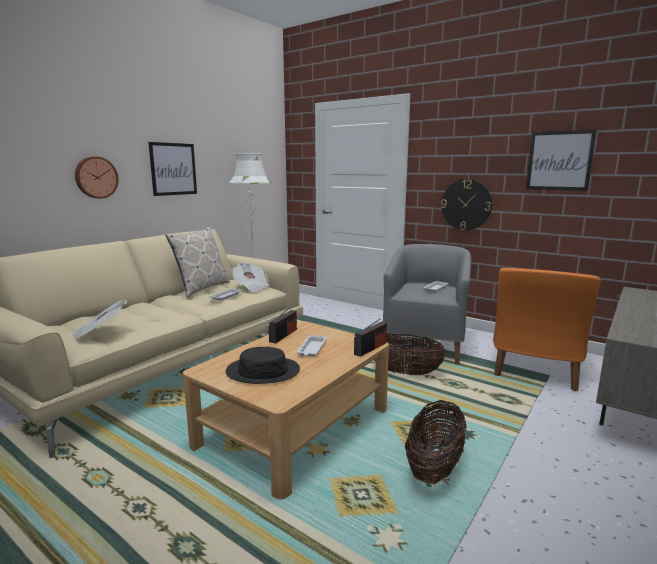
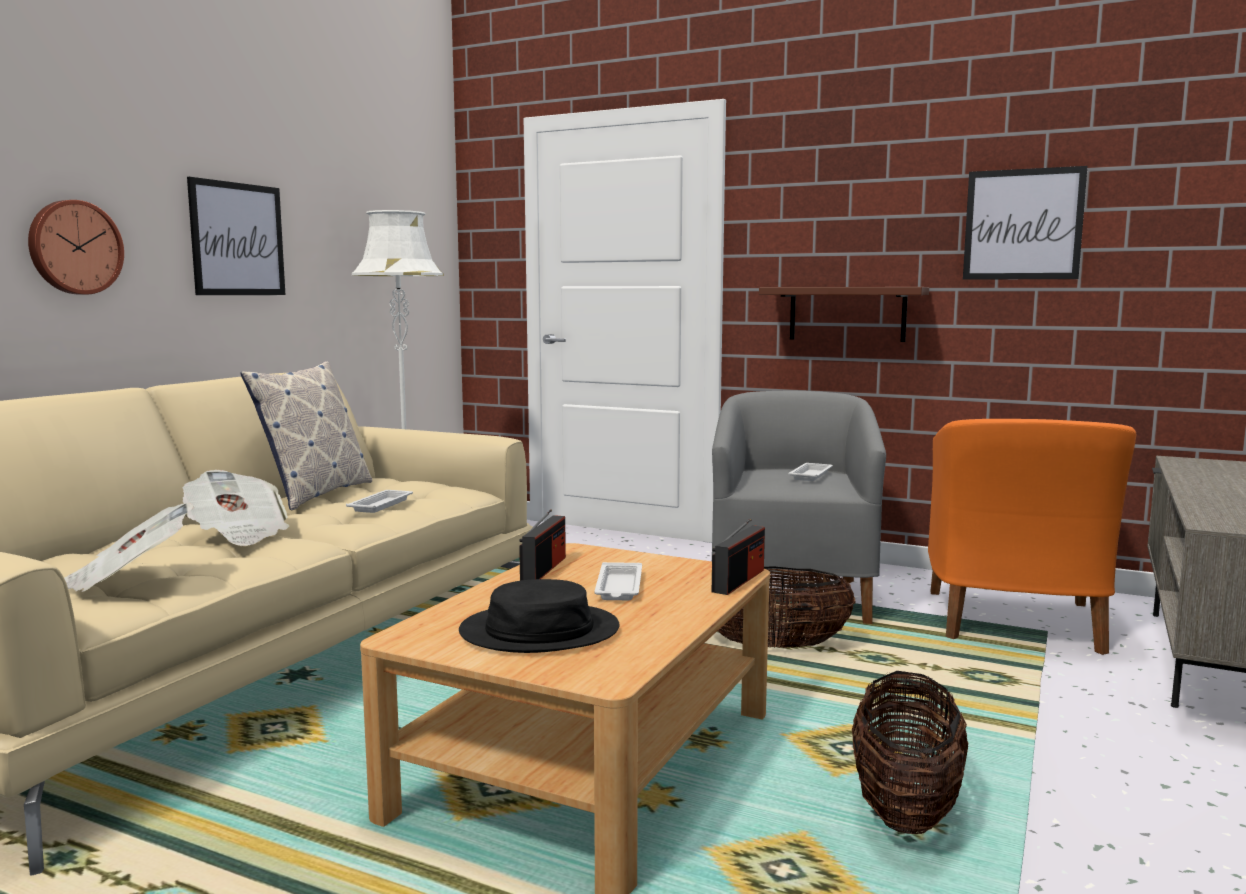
camera: 10 degrees left, 5 degrees down
newspaper [232,263,270,292] -> newspaper moved to [183,470,289,546]
wall clock [441,179,492,230] -> brown shelf [759,287,929,342]

